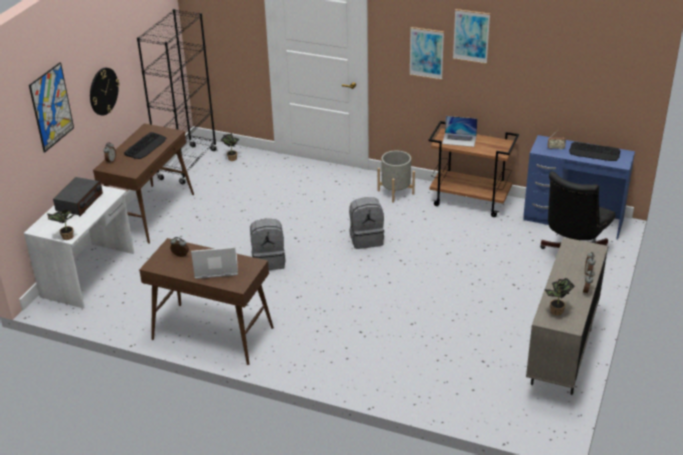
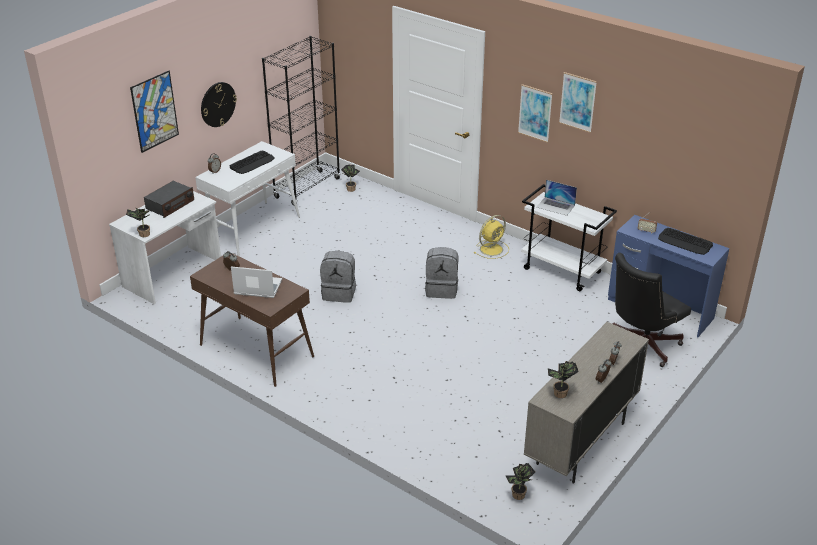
camera: 15 degrees right, 0 degrees up
brown console table [93,123,194,244] -> white console table [195,141,300,256]
grey planter [378,150,415,203] -> yellow fan [474,215,509,259]
brown cart [429,121,519,217] -> white cart [521,184,617,291]
none -> potted plant [505,463,535,500]

